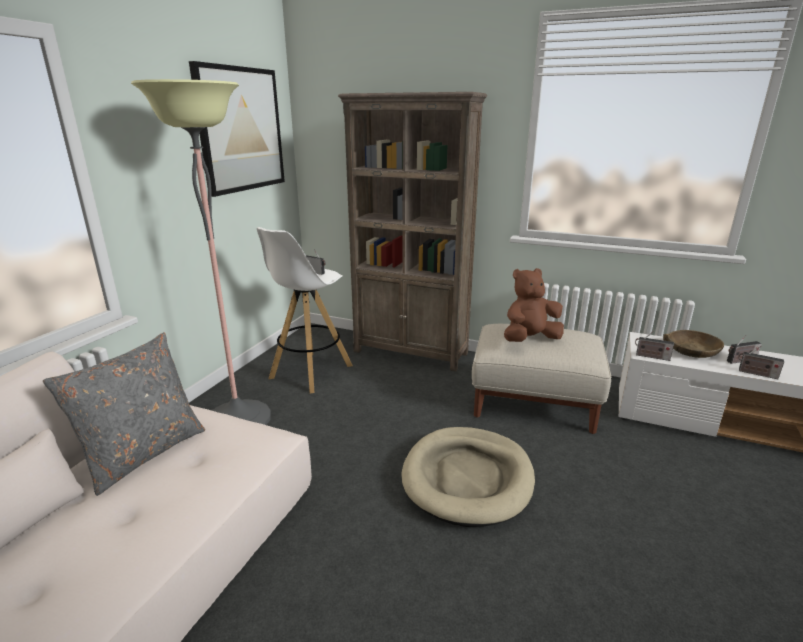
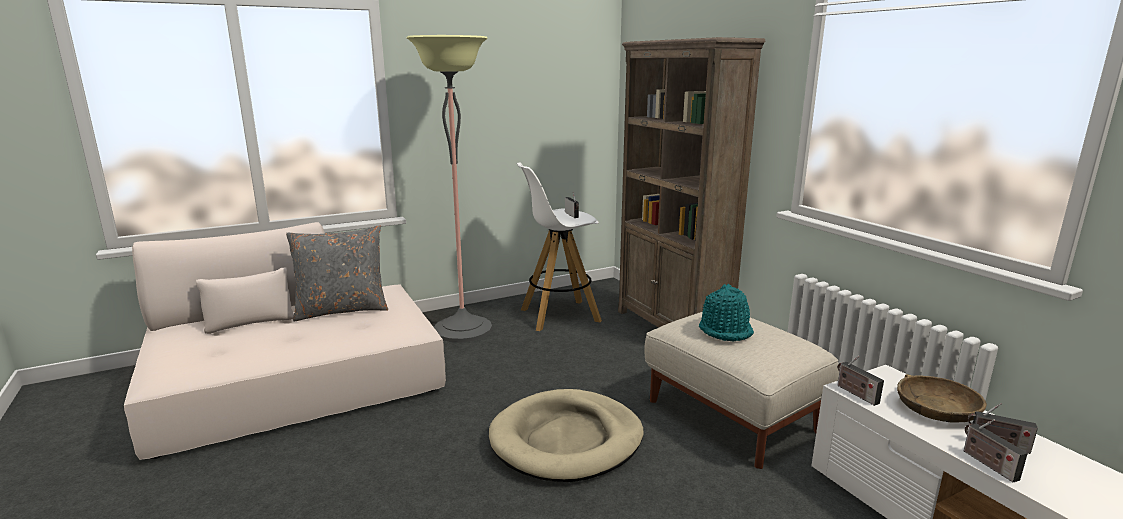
camera: 40 degrees right, 5 degrees down
picture [189,61,285,197] -> none
brown plush toy [504,268,564,342] -> turquoise hat [699,284,754,342]

